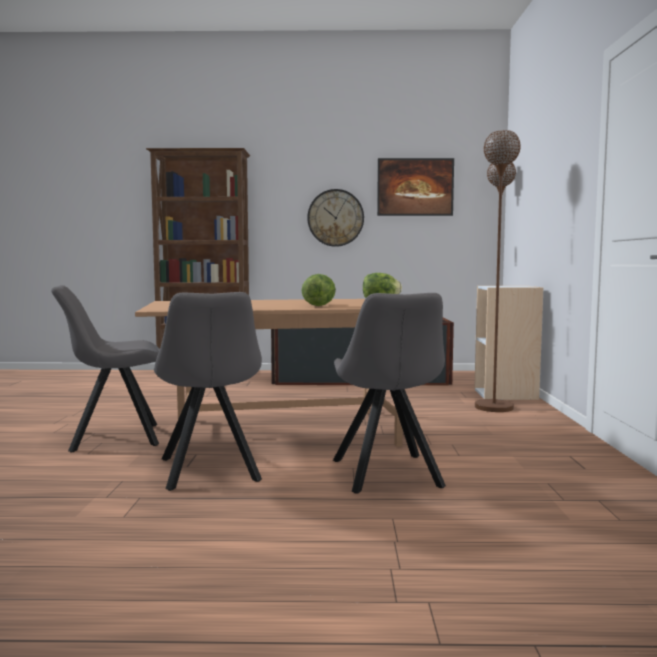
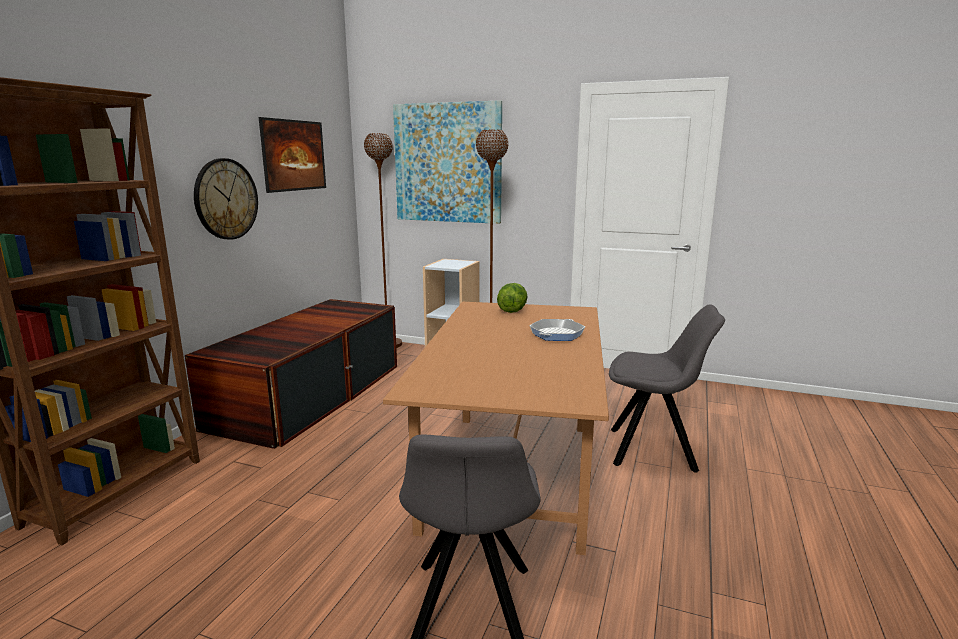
camera: 70 degrees left, 10 degrees up
grey chair [154,292,262,491] -> none
lettuce [301,274,336,306] -> frying pan [530,319,585,341]
none -> picture [393,100,502,224]

